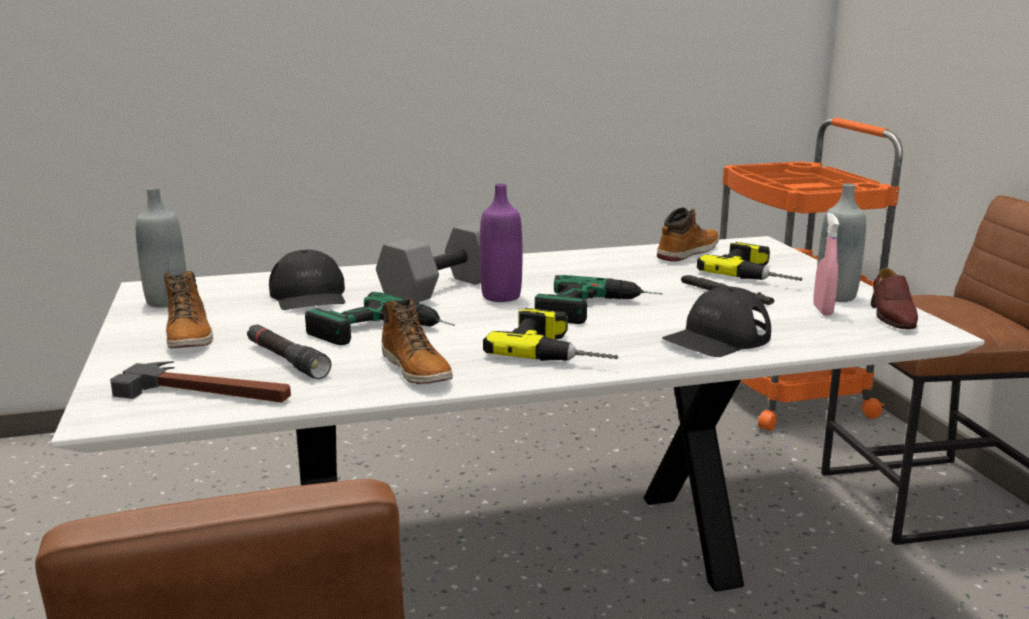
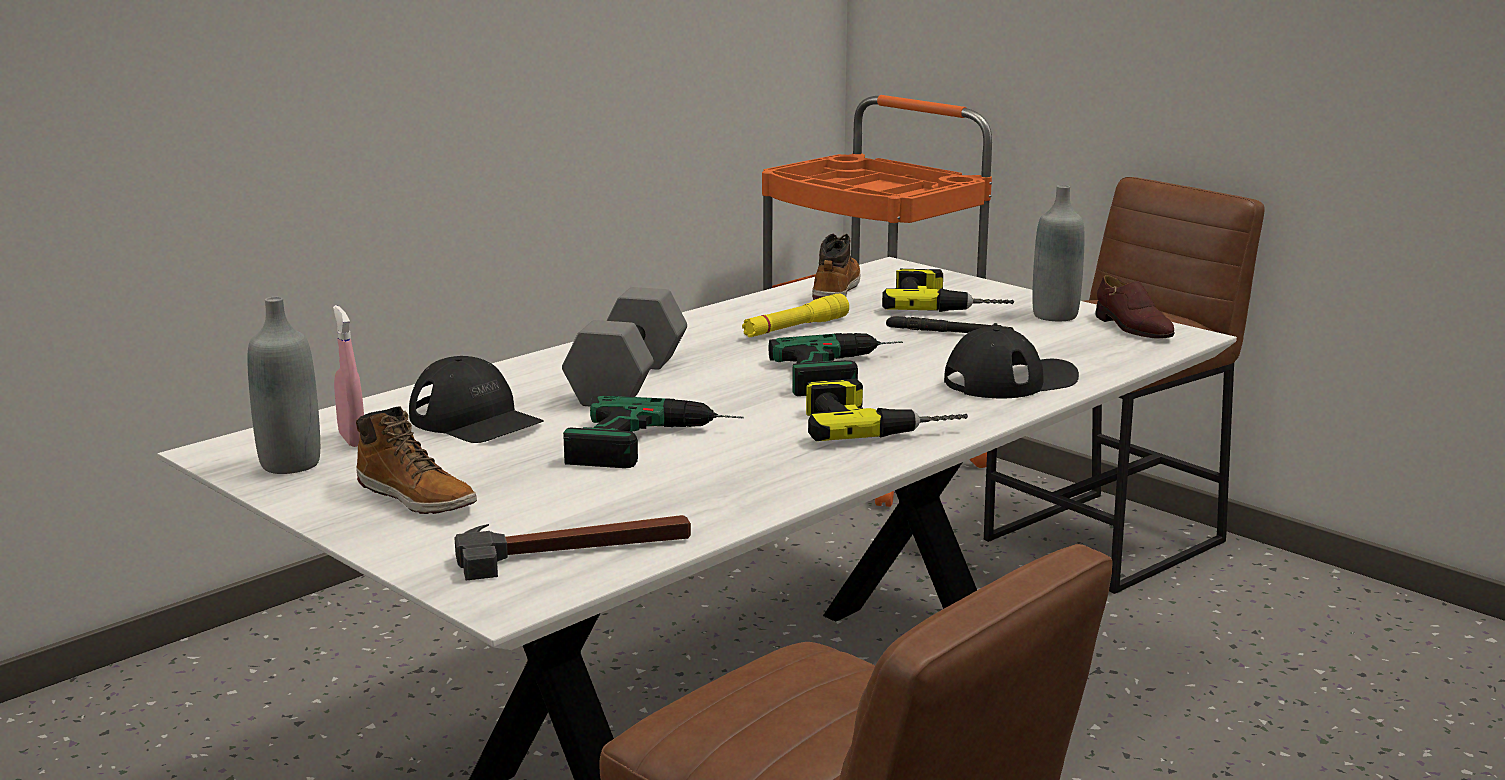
camera: 30 degrees left, 0 degrees up
black flashlight [247,324,331,379] -> none
boot [381,298,453,384] -> none
purple bottle [480,184,522,302] -> none
black cap [662,286,771,357] -> black cap turned 135 degrees counterclockwise [944,327,1079,398]
pink spray bottle [813,213,839,315] -> pink spray bottle moved to [333,305,364,447]
none -> yellow flashlight [742,294,849,337]

